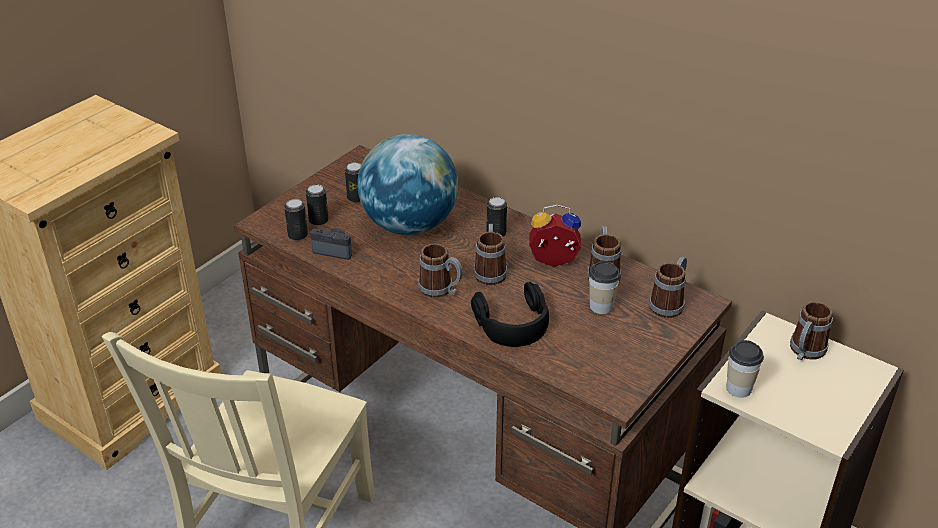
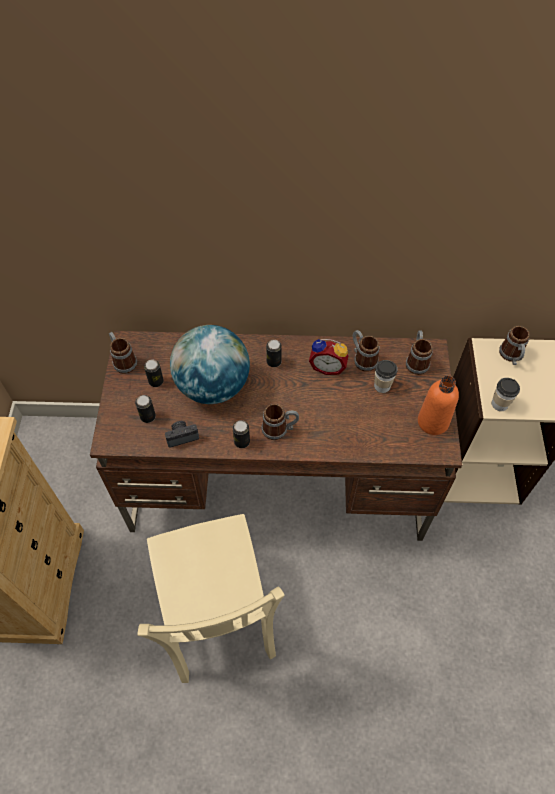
camera: 35 degrees left, 20 degrees up
can [284,199,308,241] -> can moved to [233,420,250,448]
black headphones [471,282,549,347] -> none
mug [473,224,507,285] -> mug moved to [109,332,137,374]
alarm clock [529,205,581,267] -> alarm clock turned 135 degrees counterclockwise [309,339,348,375]
none -> orange bottle [418,376,459,435]

